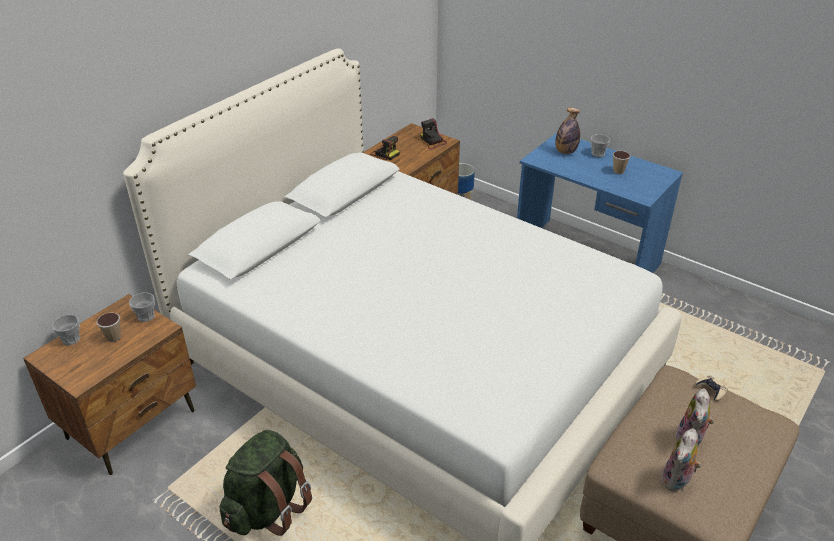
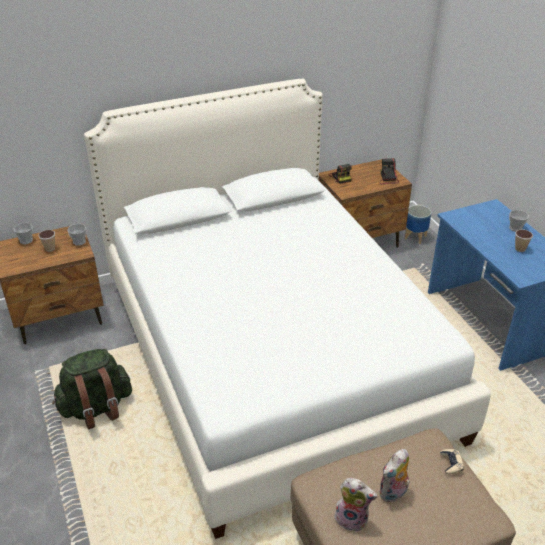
camera: 30 degrees right, 0 degrees up
bottle [555,108,580,154] -> none
plush toy [661,429,701,492] -> plush toy turned 135 degrees counterclockwise [333,478,377,532]

